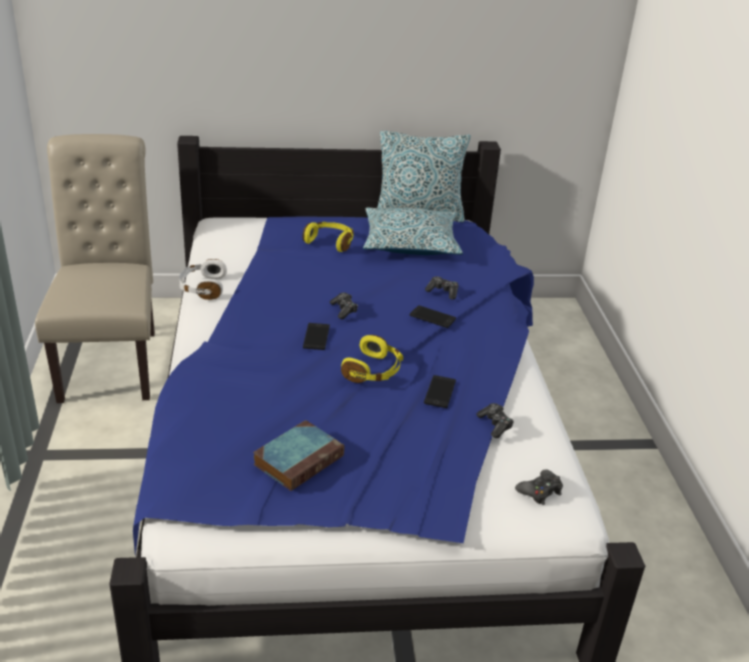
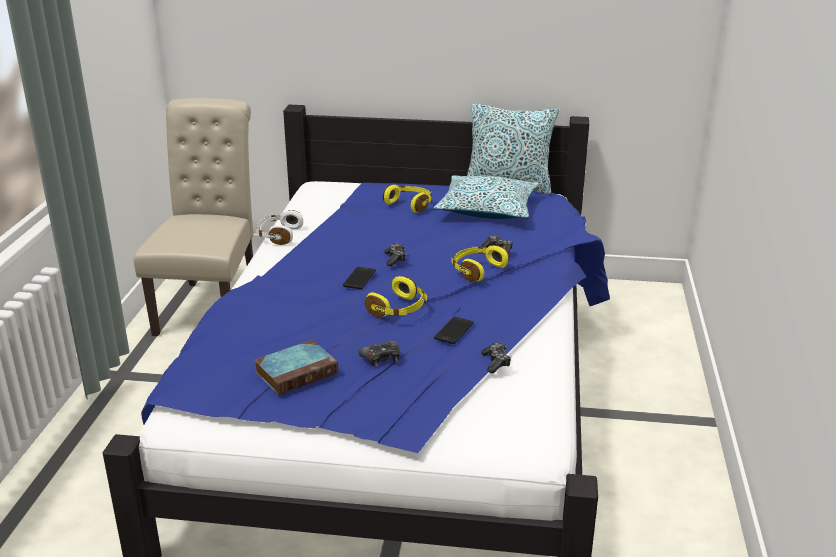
camera: 15 degrees right, 5 degrees down
phone [410,305,456,328] -> yellow headphones [452,245,509,282]
black game controller [515,469,563,505] -> black game controller moved to [358,341,400,367]

